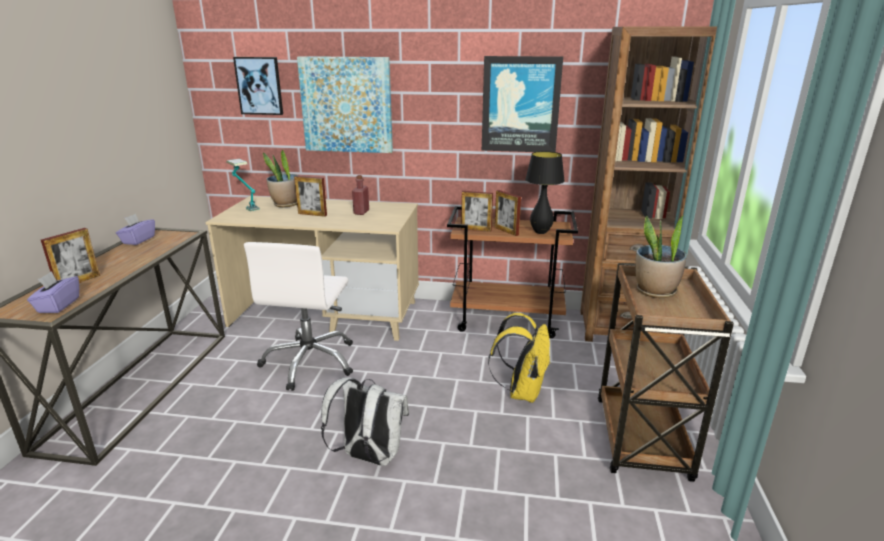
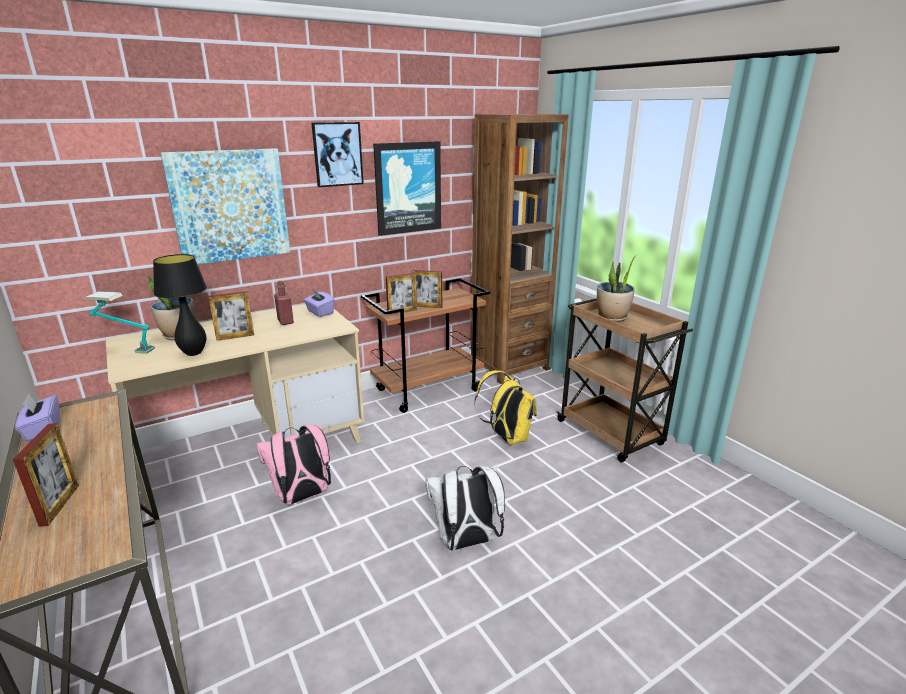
camera: 40 degrees left, 0 degrees up
purple tissue box [27,271,79,313] -> purple tissue box moved to [304,290,335,317]
picture [233,57,283,115] -> picture moved to [311,122,364,187]
white office chair [244,242,353,391] -> pink backpack [256,425,331,505]
black table lamp [525,151,565,234] -> black table lamp moved to [153,254,207,356]

